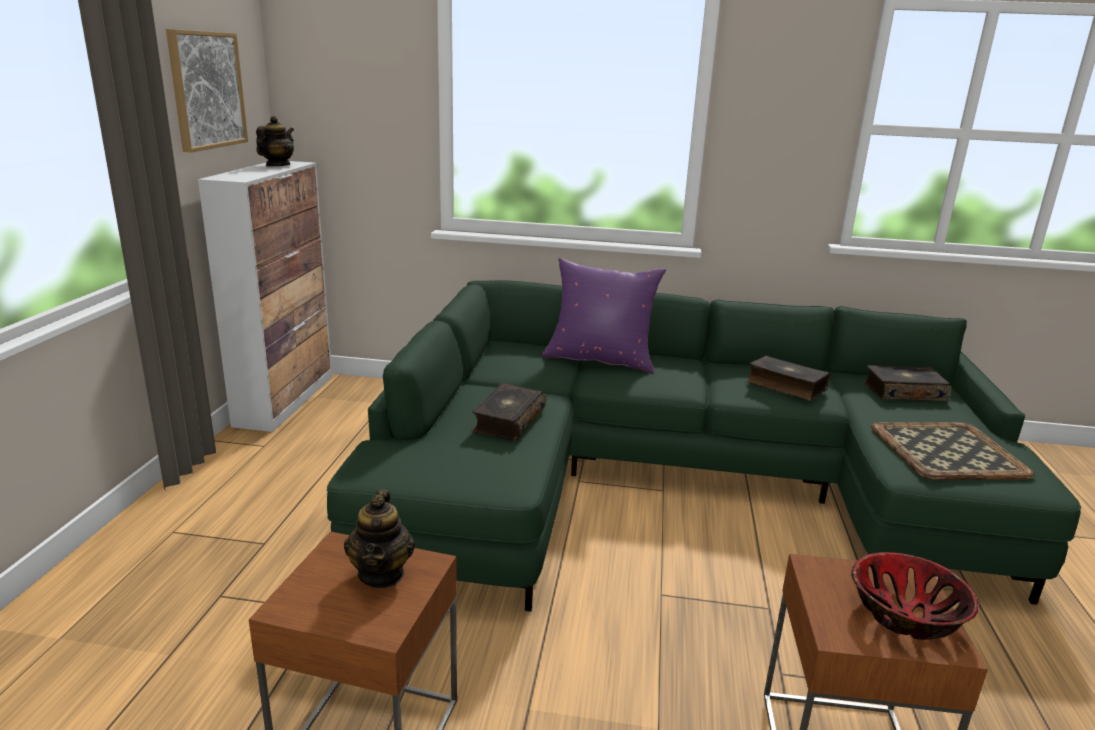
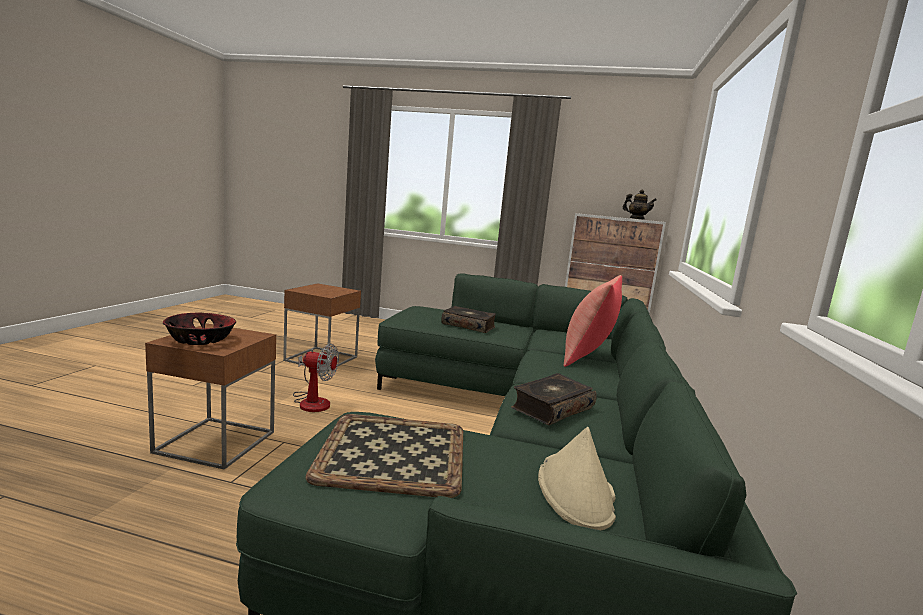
camera: 95 degrees right, 10 degrees down
picture [166,29,248,153] -> none
teapot [344,489,415,588] -> none
purple pillow [542,258,666,373] -> red pillow [563,275,622,367]
book [863,365,952,402] -> beige hat [538,427,616,530]
none -> fan [293,344,339,412]

